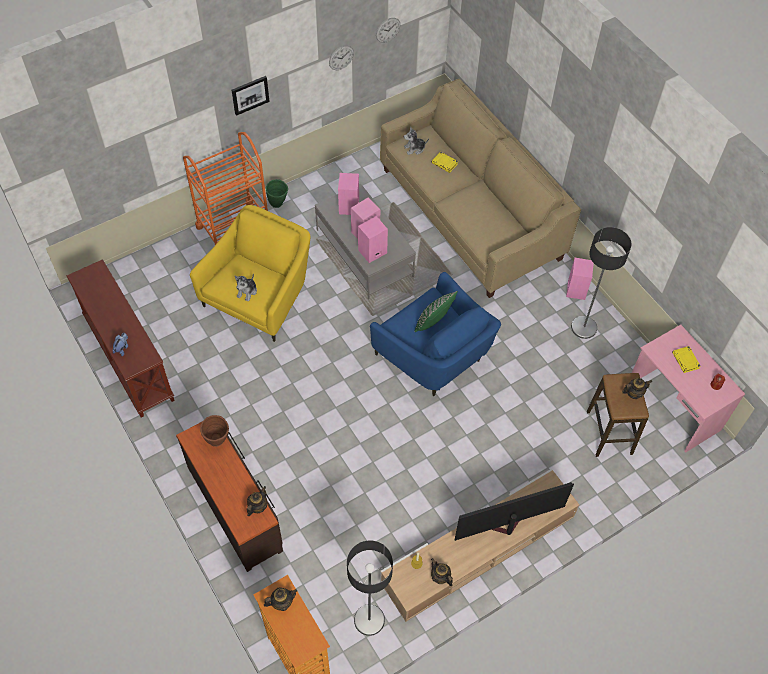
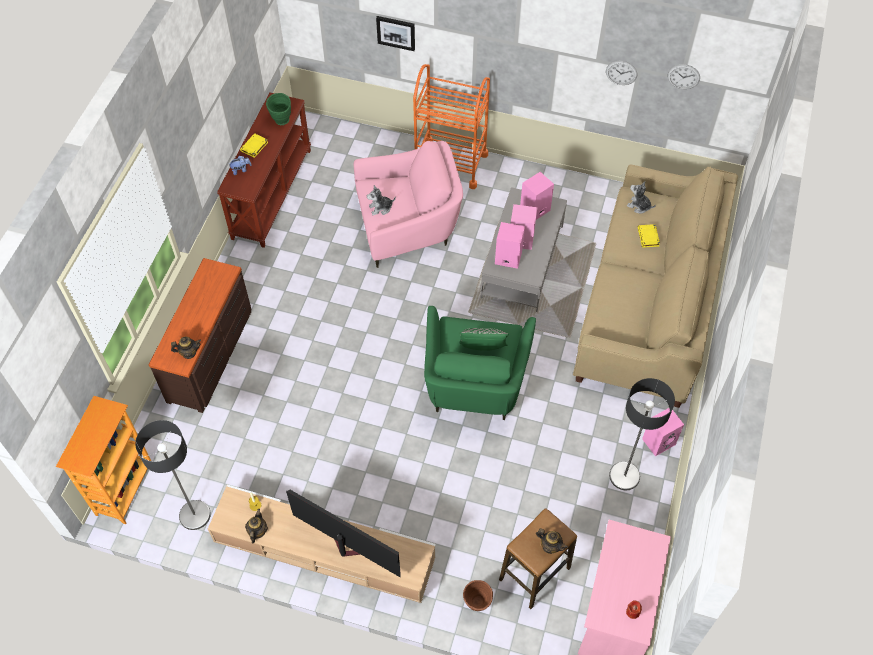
camera: 50 degrees right, 0 degrees up
yellow armchair [190,205,310,342] -> pink armchair [354,141,463,268]
brown vase [200,415,229,447] -> brown vase moved to [463,580,493,611]
picture [232,76,270,116] -> picture moved to [376,16,415,51]
teapot [264,588,297,611] -> none
green vase [266,179,288,208] -> green vase moved to [266,93,291,125]
blue armchair [370,272,501,396] -> green armchair [424,306,536,420]
yellow book [672,346,701,373] -> yellow book moved to [240,133,268,158]

